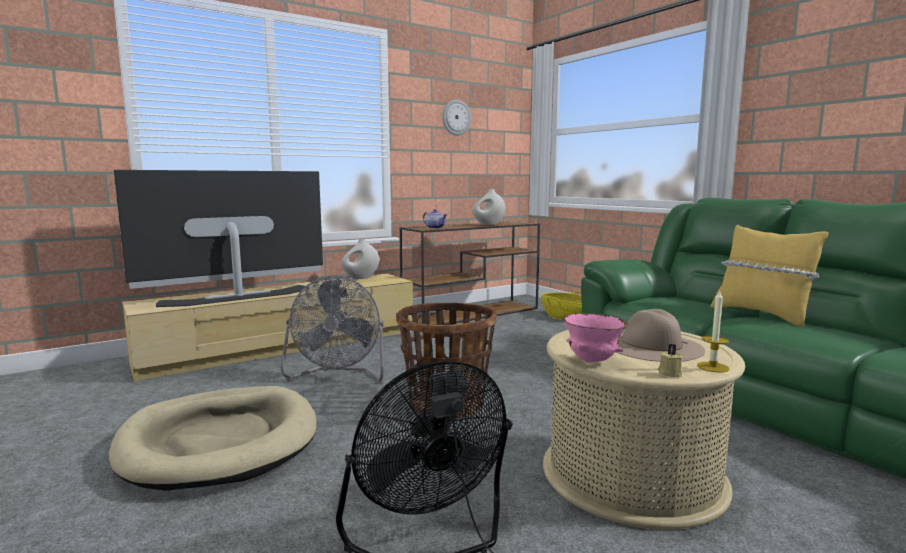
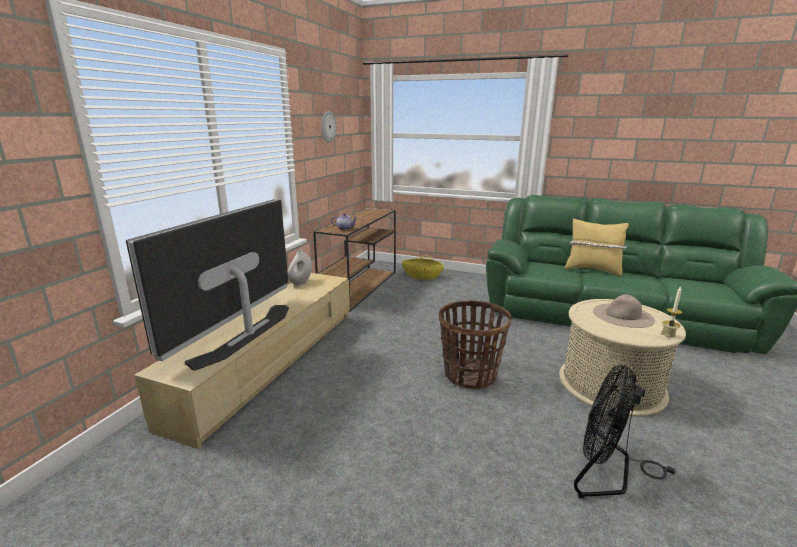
camera: 35 degrees left, 10 degrees up
beige dog bed [109,386,317,491] -> none
grey fan [280,276,384,384] -> none
white vase [473,189,505,225] -> none
pink bowl [563,313,628,363] -> none

